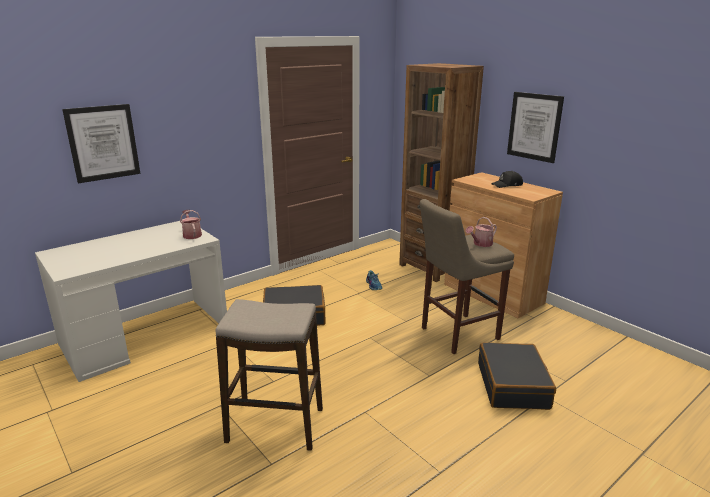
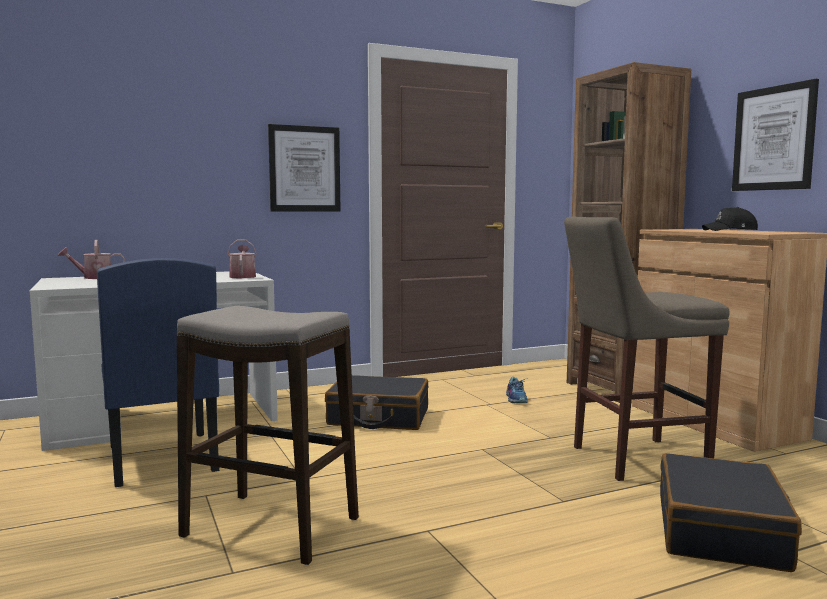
camera: 15 degrees right, 15 degrees down
picture [62,104,141,183] -> picture moved to [268,124,341,212]
watering can [465,217,497,247] -> watering can moved to [58,240,125,279]
none -> blue chair [97,258,219,487]

